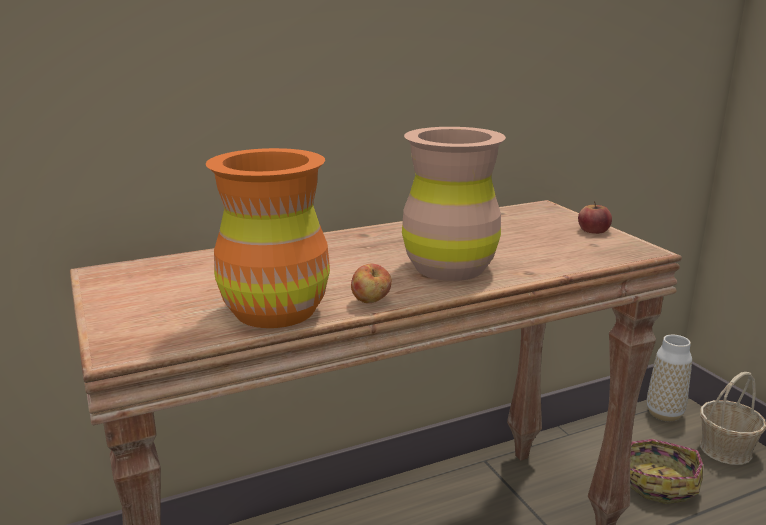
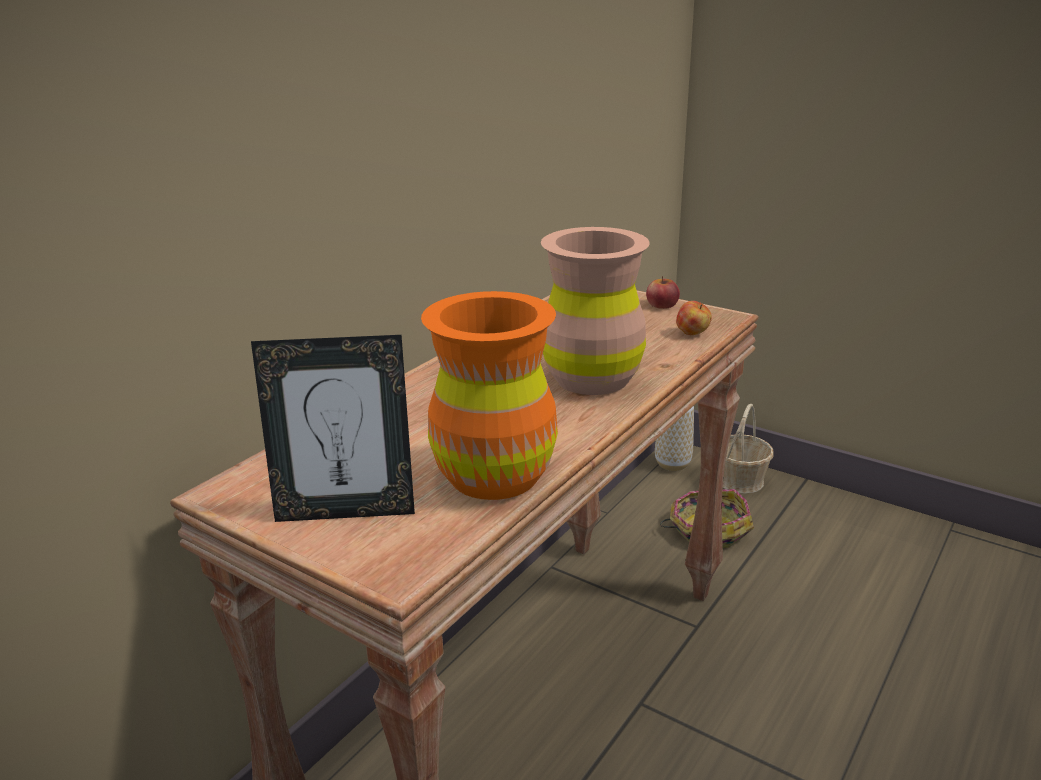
camera: 30 degrees left, 5 degrees up
apple [351,263,392,303] -> apple moved to [676,301,712,335]
none -> picture frame [251,335,415,522]

